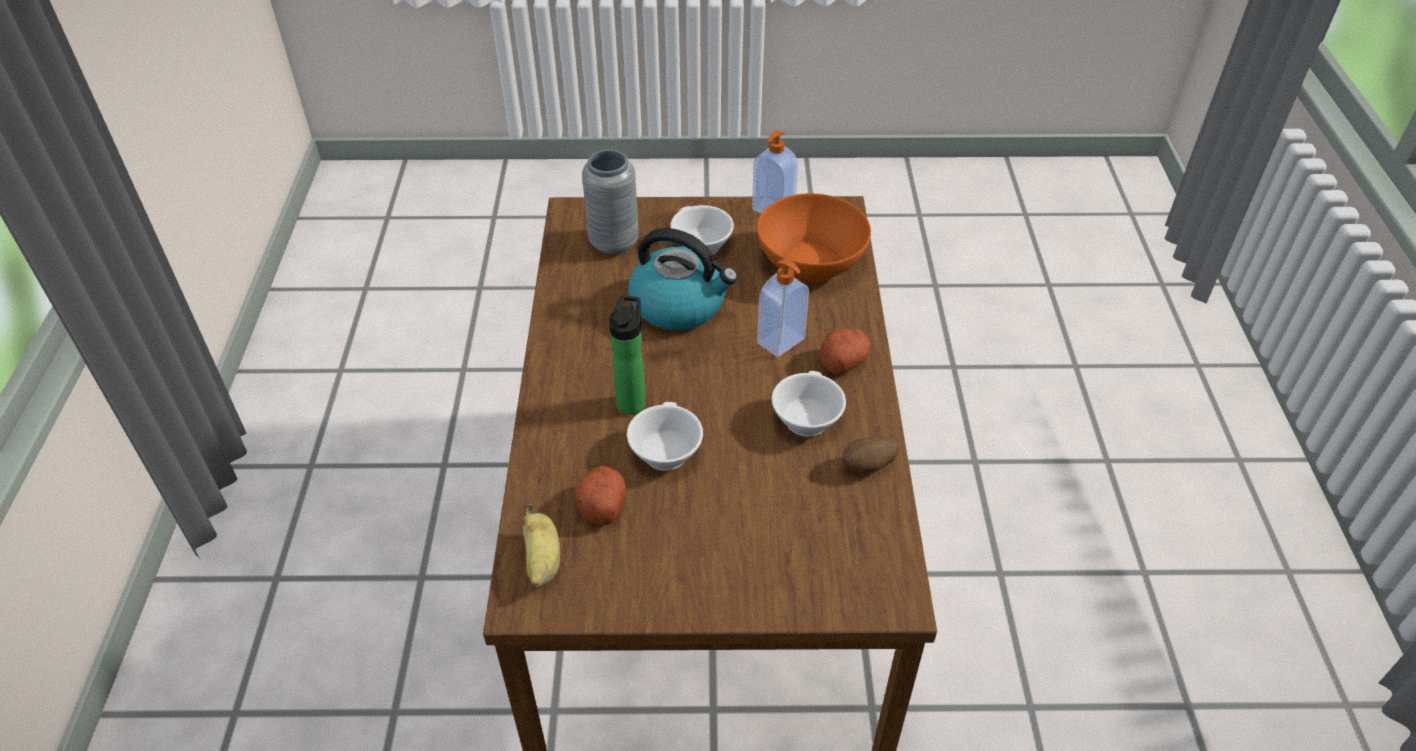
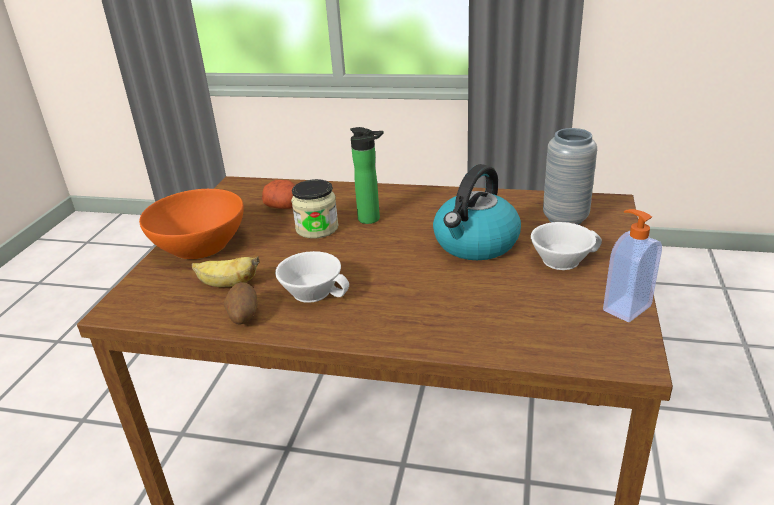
camera: 105 degrees right, 15 degrees down
banana [523,504,560,588] -> banana moved to [192,256,260,287]
white cup [627,402,703,471] -> jar [291,179,339,238]
orange bowl [757,193,871,282] -> orange bowl moved to [139,189,244,259]
soap dispenser [757,258,809,357] -> none
potato [820,328,870,375] -> none

